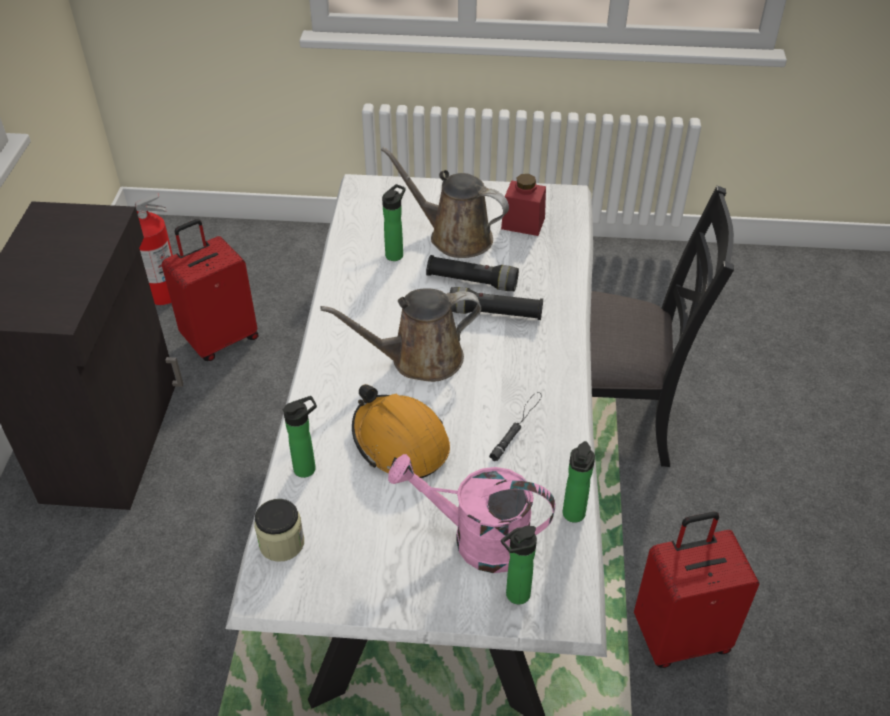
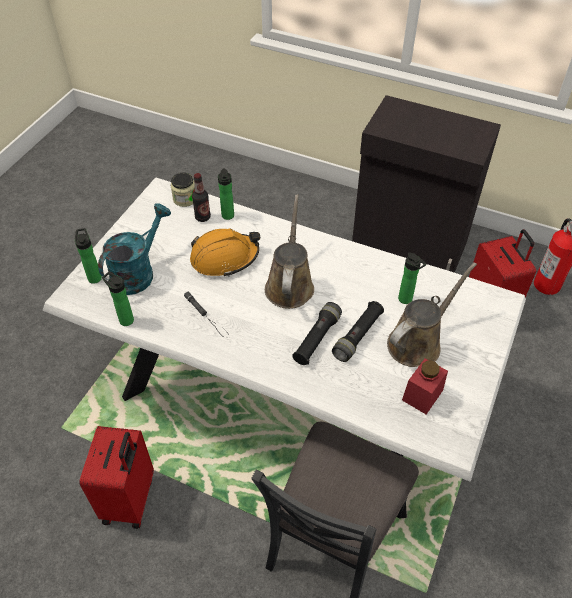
camera: 110 degrees right, 5 degrees up
pink watering can [388,454,555,573] -> turquoise watering can [98,203,171,295]
none -> bottle [192,173,211,222]

